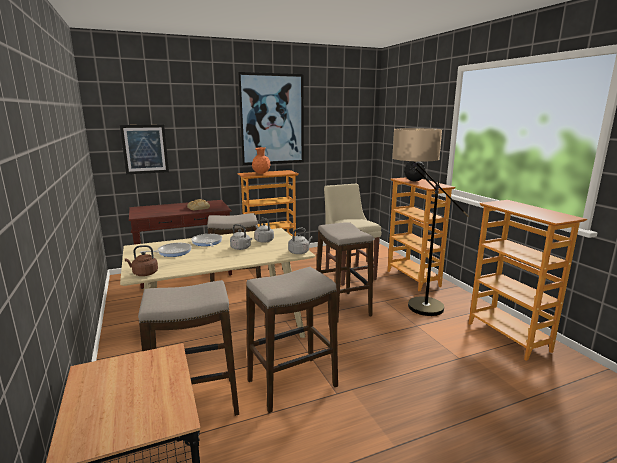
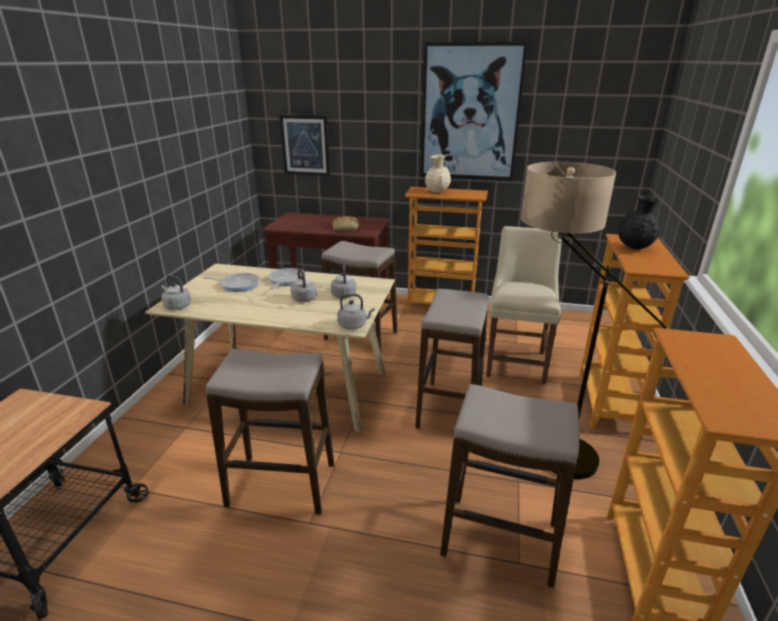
camera: 35 degrees right, 10 degrees up
brown kettle [125,245,158,276] -> grey kettle [161,275,191,310]
stool [138,280,239,416] -> stool moved to [440,384,579,588]
orange vase [252,147,270,174] -> beige vase [425,155,451,193]

